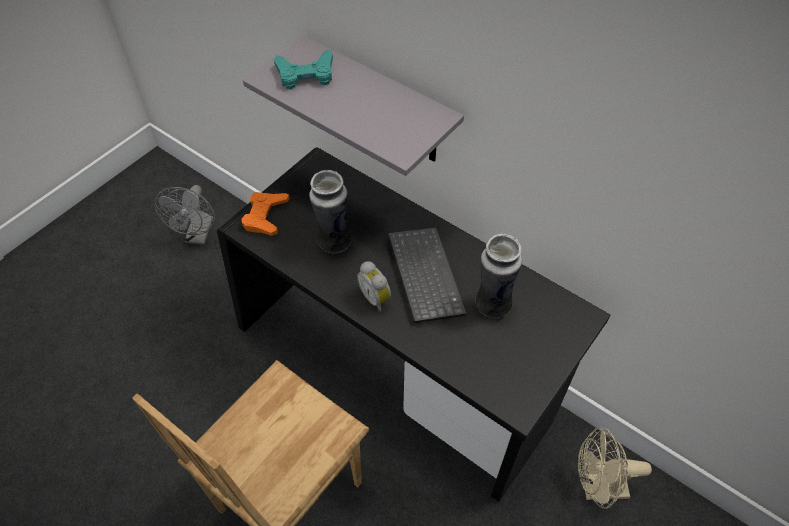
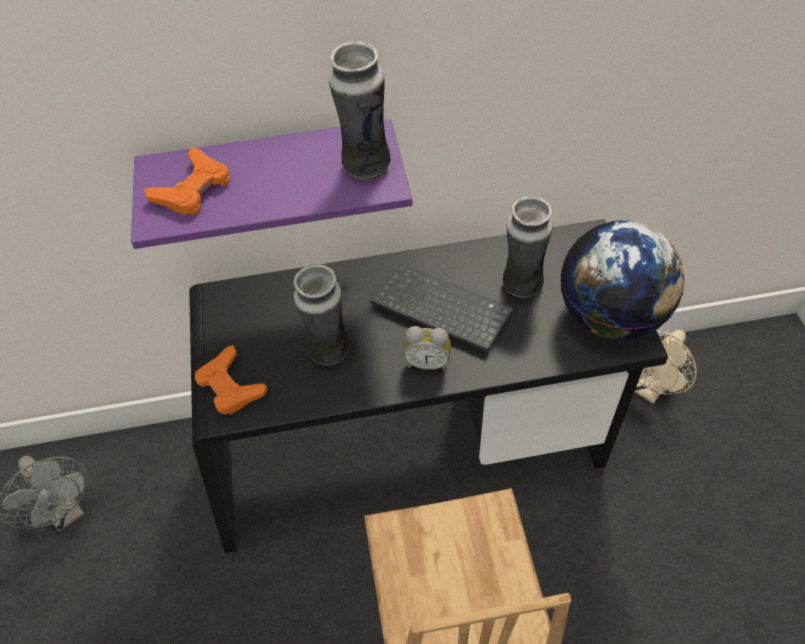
camera: 45 degrees left, 0 degrees up
grey shelf [243,36,464,176] -> purple shelf [131,119,413,249]
turquoise game controller [274,49,333,89] -> orange game controller [144,147,230,216]
none -> vase [329,41,390,180]
none -> globe [560,220,684,340]

